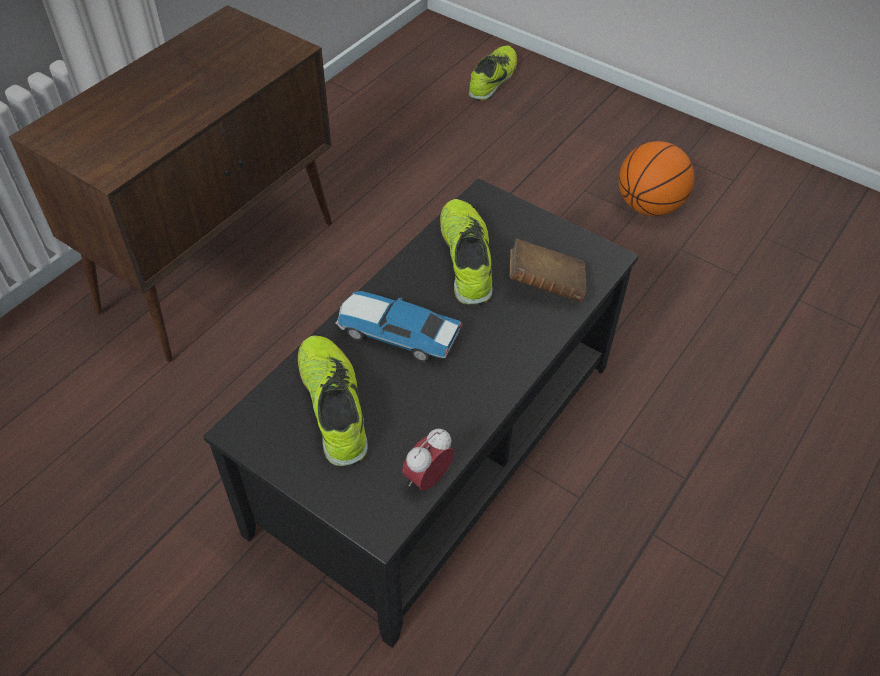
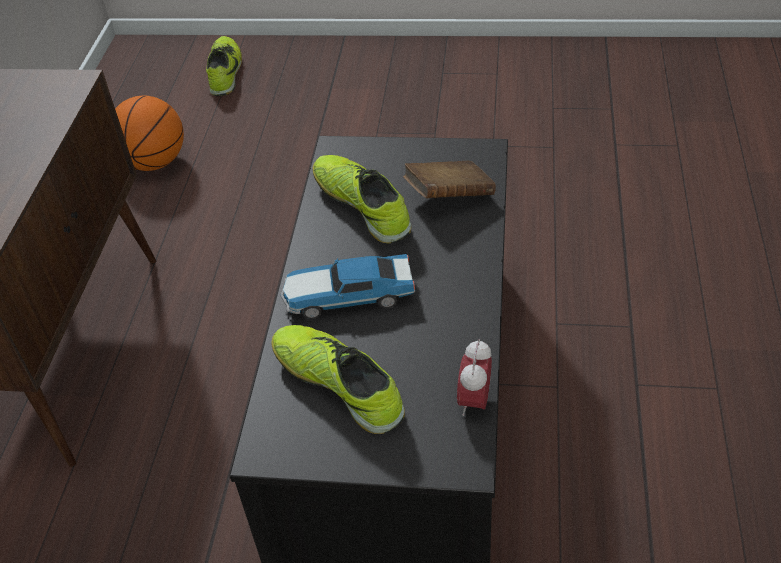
camera: 25 degrees left, 5 degrees down
basketball [619,141,694,216] -> basketball moved to [115,96,184,171]

